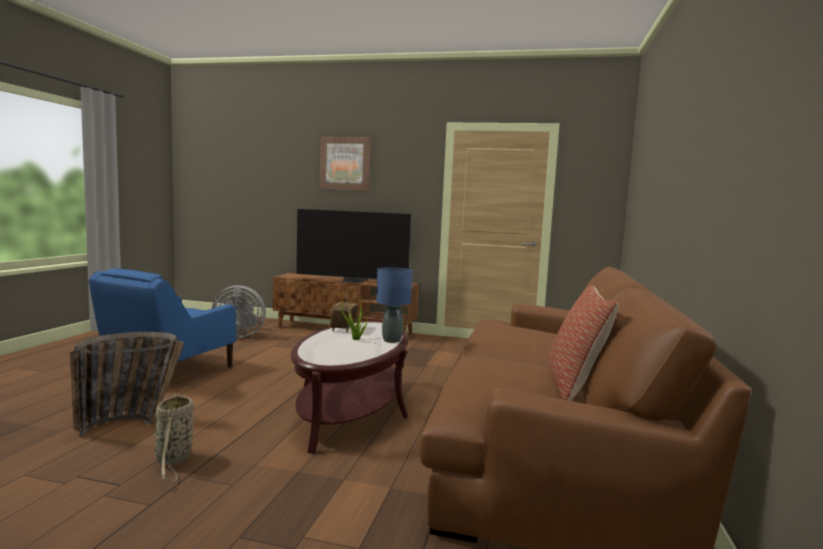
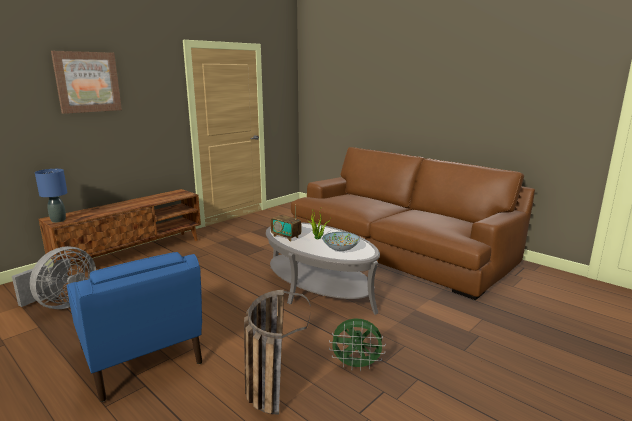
camera: 60 degrees left, 10 degrees up
basket [153,393,194,481] -> green fan [329,318,386,371]
brown coffee table [291,321,408,454] -> grey coffee table [266,222,380,315]
television [296,209,411,283] -> none
blue table lamp [376,268,412,343] -> blue table lamp moved to [35,169,68,223]
pillow [548,285,619,401] -> none
none -> bowl [322,232,360,251]

